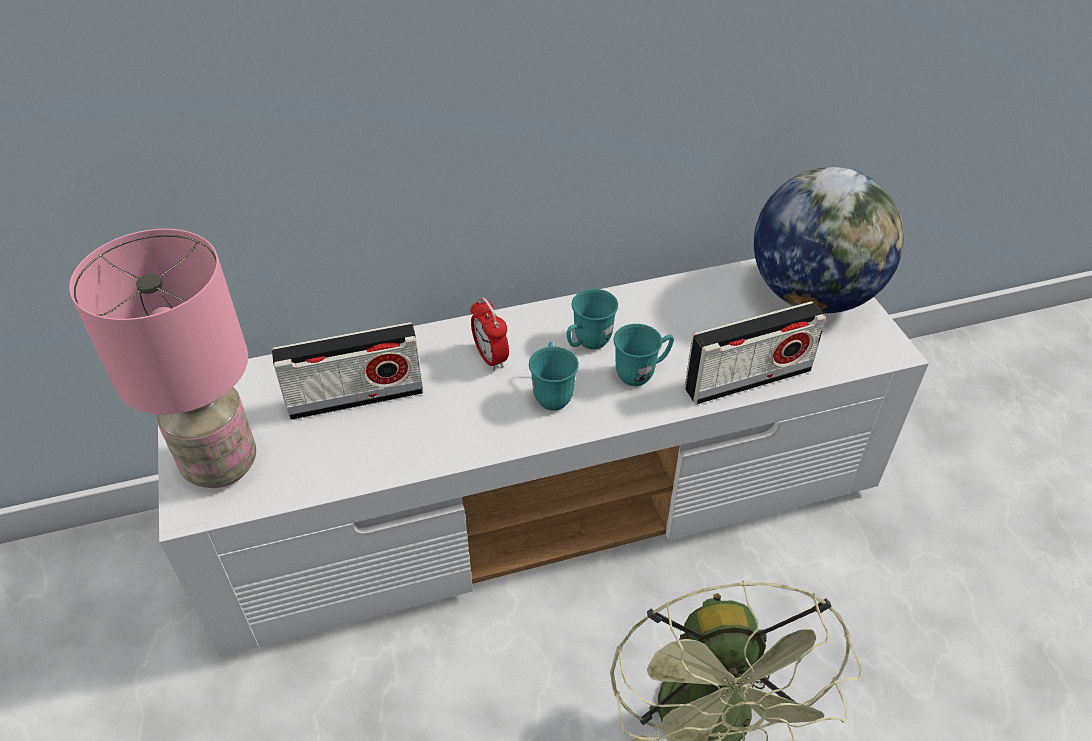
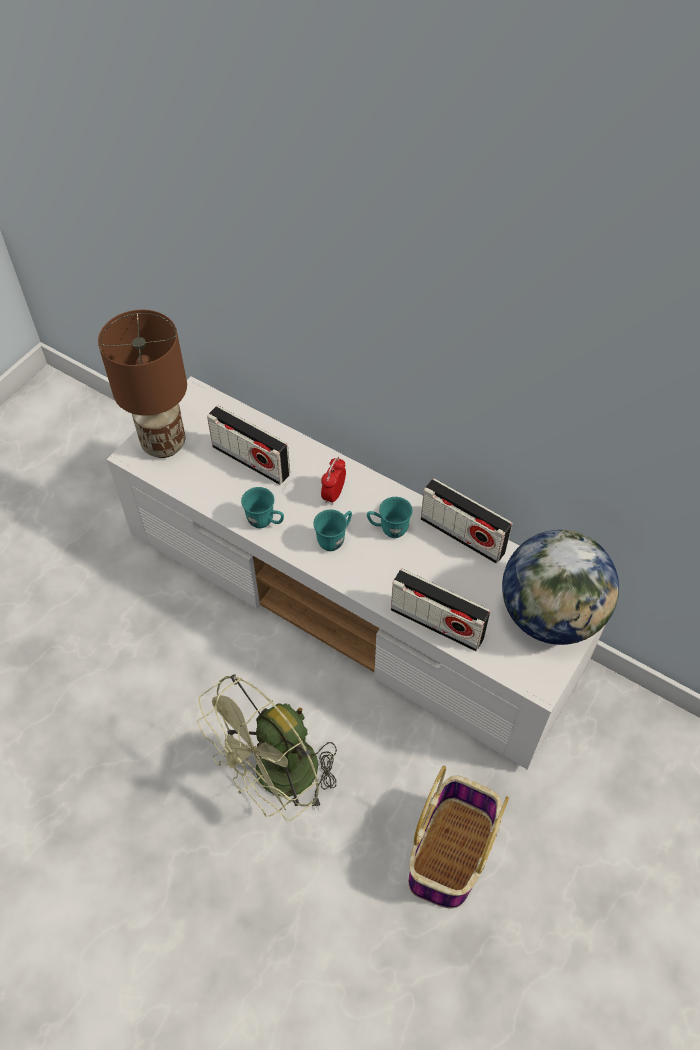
camera: 50 degrees right, 10 degrees up
pink table lamp [69,229,256,488] -> brown table lamp [98,310,187,458]
turquoise mug [614,324,674,386] -> turquoise mug moved to [241,487,284,528]
none -> basket [408,765,509,909]
none -> radio [421,478,513,563]

